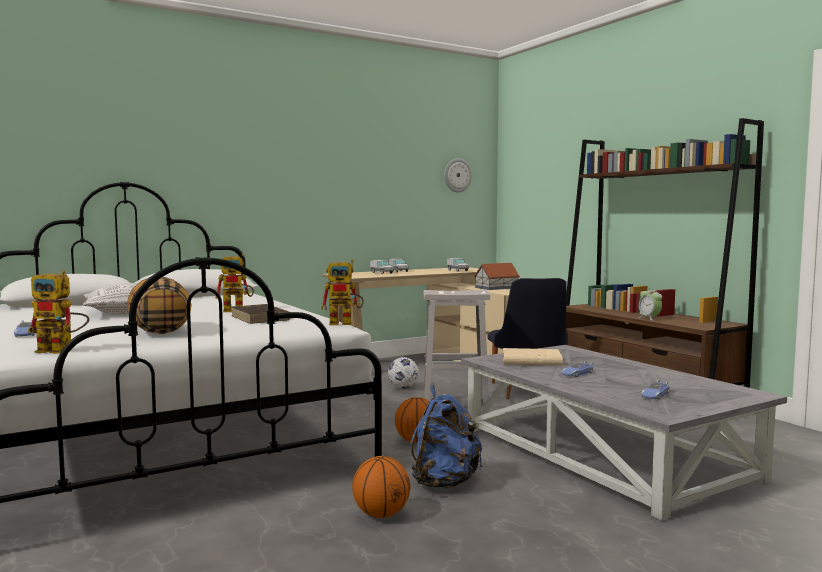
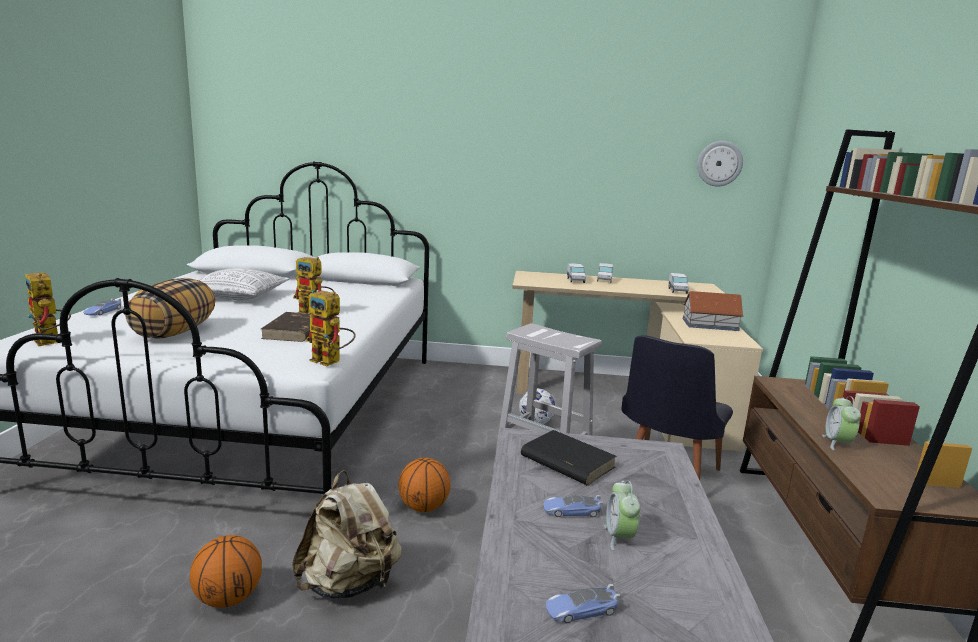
camera: 35 degrees right, 10 degrees up
blue backpack [411,386,482,488] -> beige backpack [292,470,402,599]
beige book [503,348,563,366] -> black book [521,430,617,485]
none -> alarm clock [604,481,640,550]

